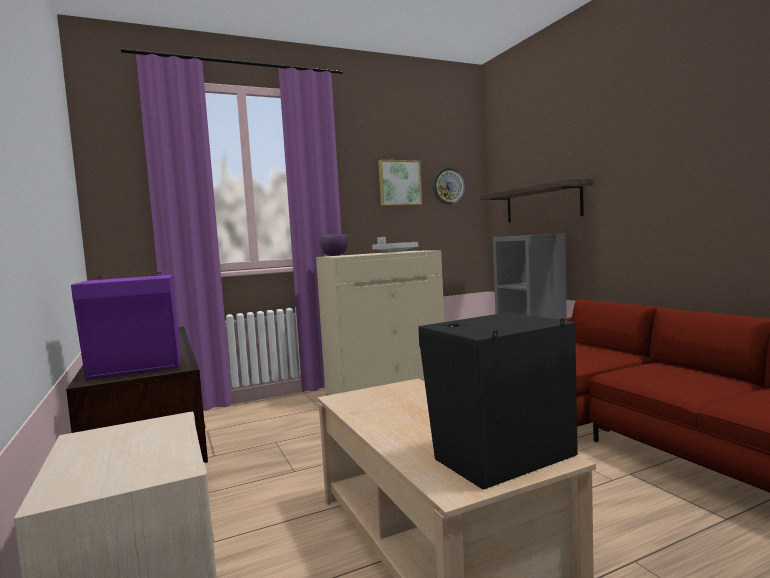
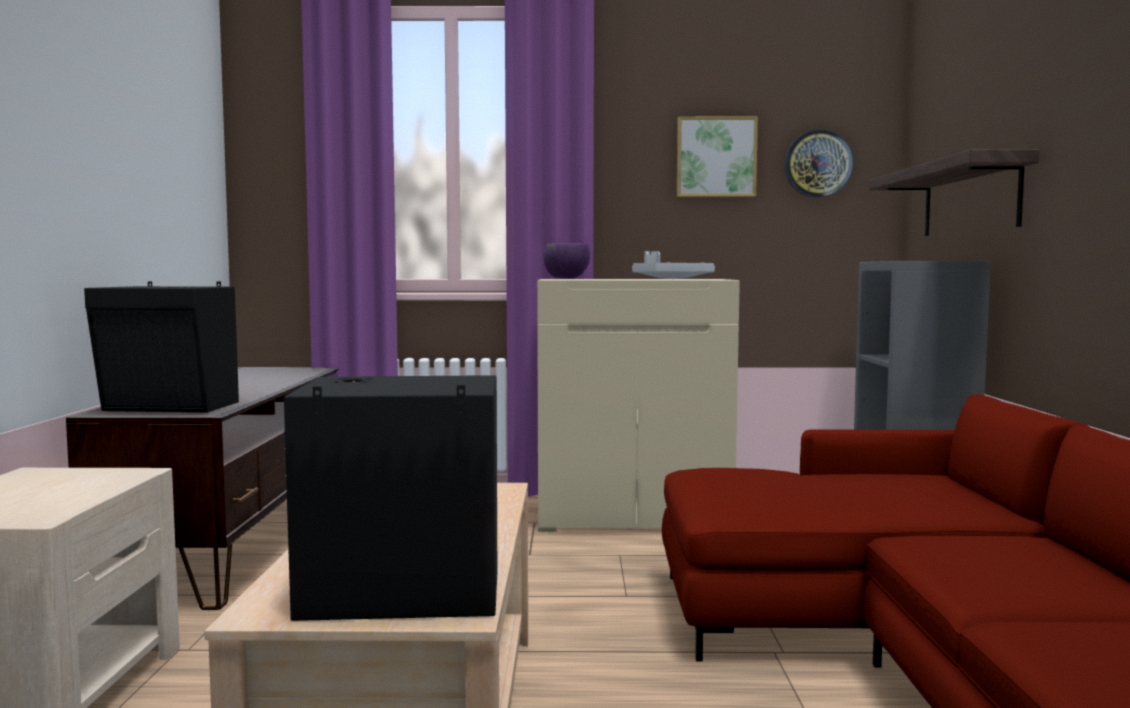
camera: 25 degrees right, 0 degrees up
purple speaker [71,272,181,380] -> black speaker [84,281,239,412]

